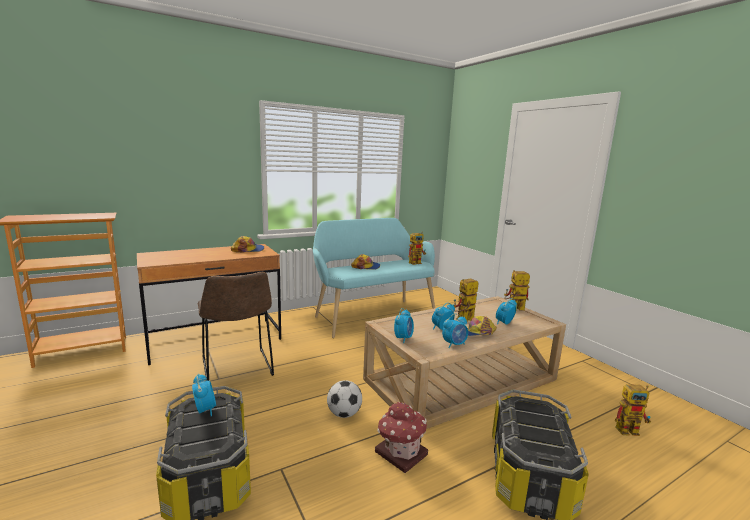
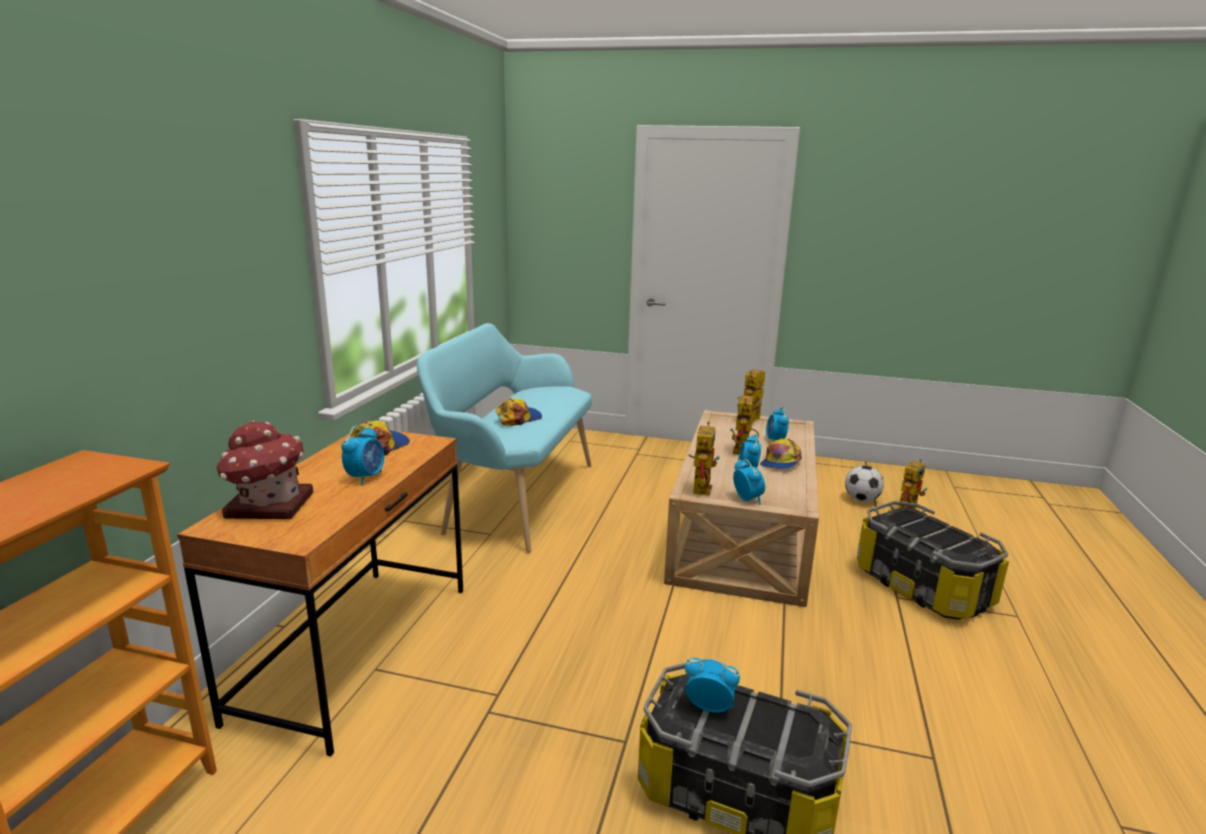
camera: 45 degrees left, 5 degrees up
brown chair [198,272,274,381] -> none
football [327,380,362,418] -> football moved to [845,465,884,502]
toy house [375,402,428,473] -> toy house moved to [216,421,313,519]
toy robot [408,232,426,265] -> toy robot moved to [688,421,720,496]
alarm clock [442,313,468,348] -> alarm clock moved to [341,425,384,485]

